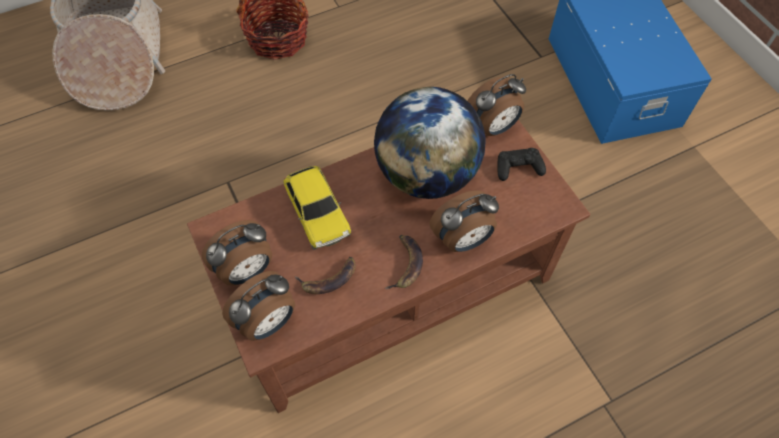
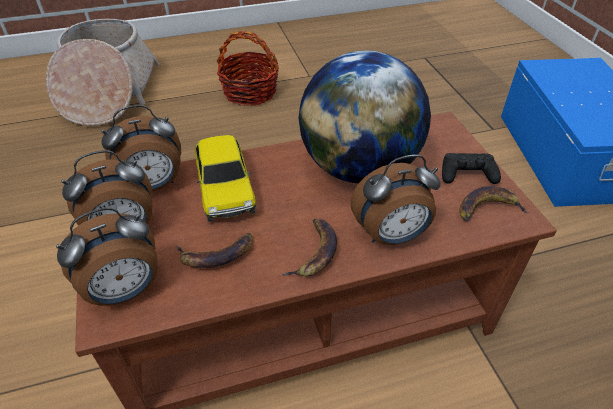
camera: 10 degrees right, 15 degrees down
alarm clock [468,74,526,136] -> alarm clock moved to [101,105,181,191]
none -> banana [460,186,530,221]

